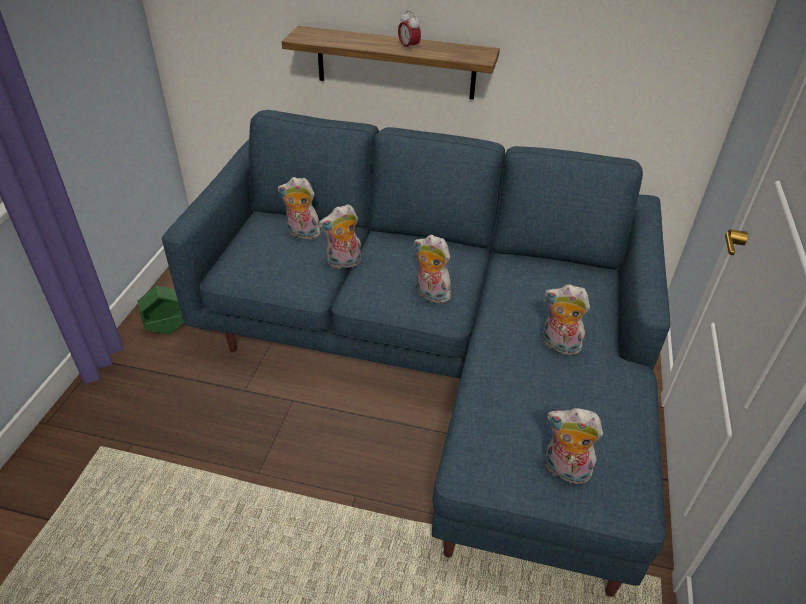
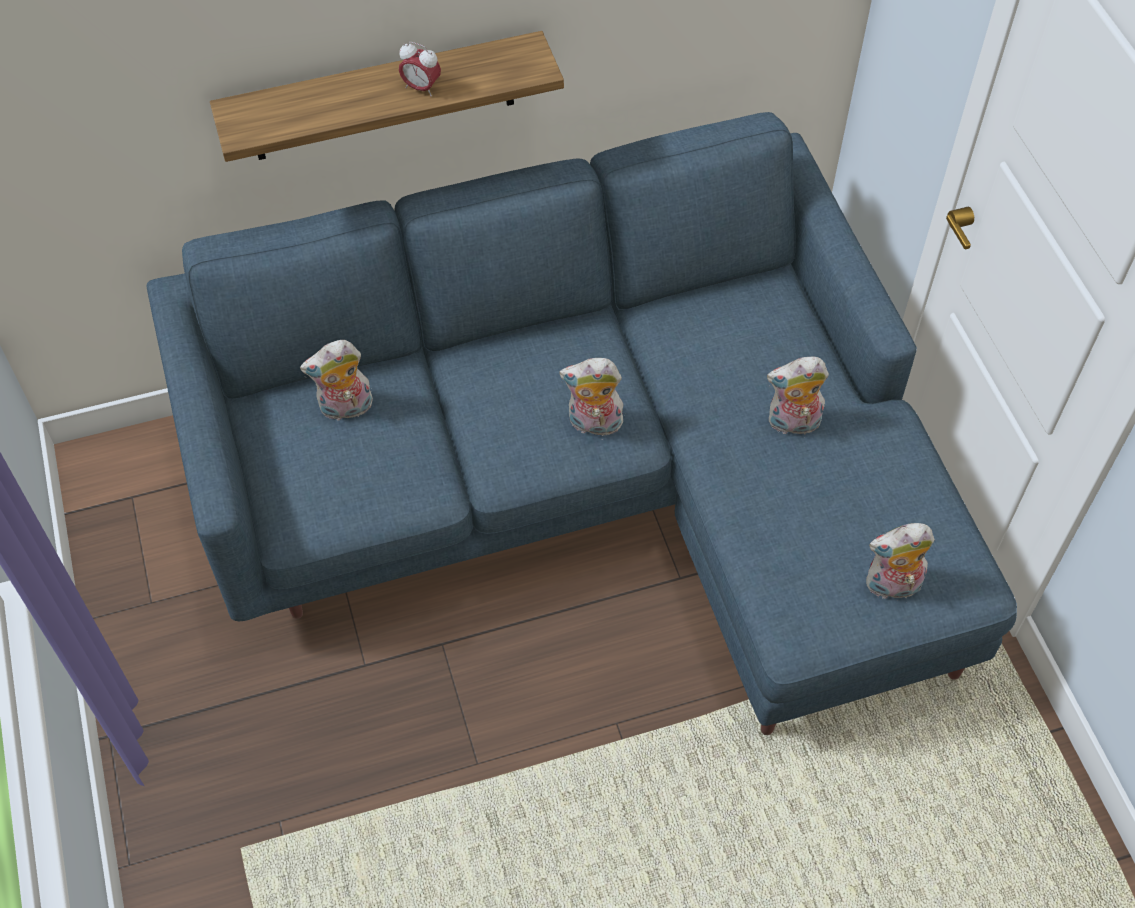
camera: 30 degrees left, 15 degrees up
green planter [137,285,184,334] -> none
plush toy [319,204,361,269] -> none

